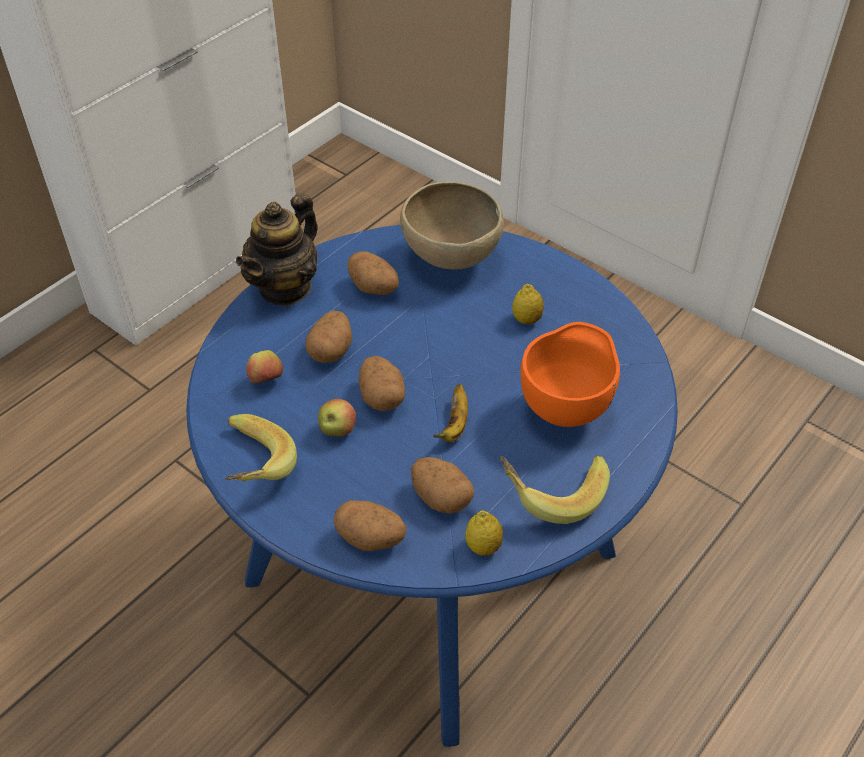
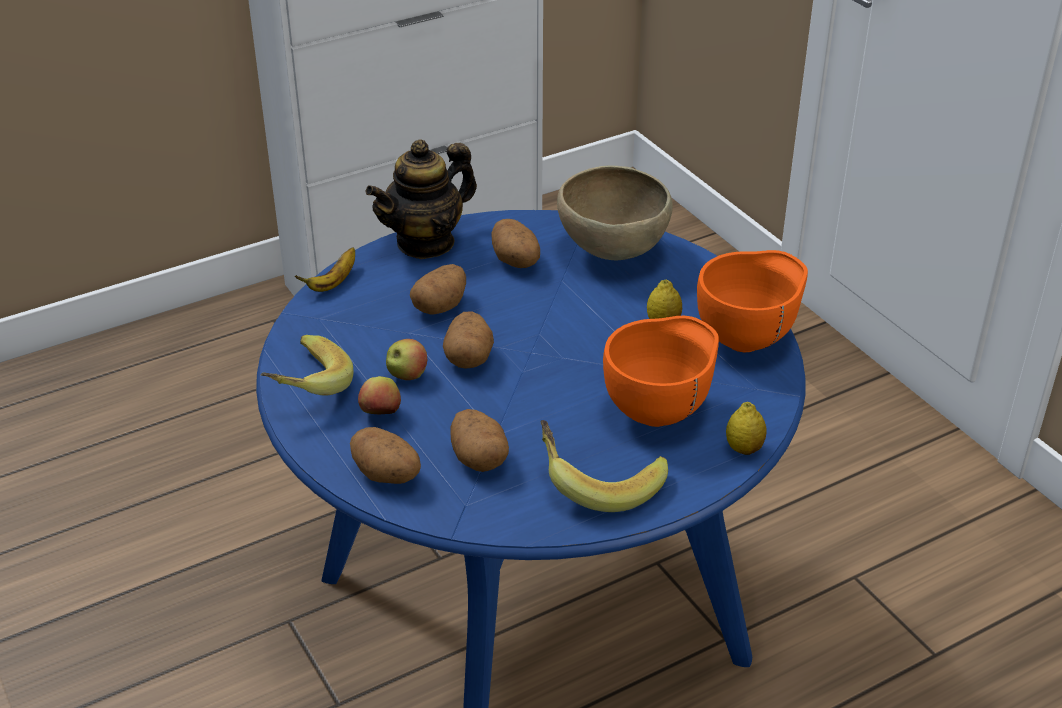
camera: 20 degrees right, 10 degrees down
apple [246,350,283,383] -> apple moved to [358,376,401,414]
banana [434,384,468,442] -> banana moved to [295,247,355,292]
lemon [465,510,503,556] -> lemon moved to [726,402,767,455]
none -> orange bowl [697,250,808,352]

